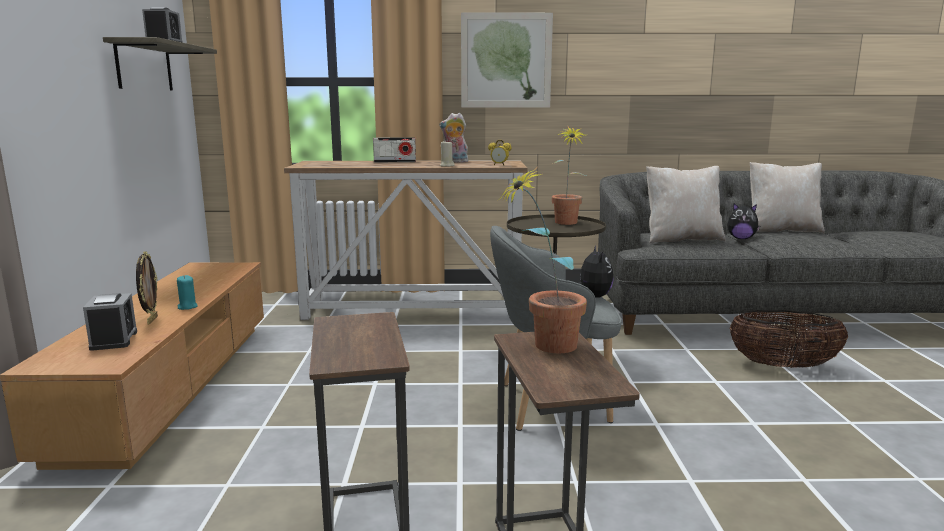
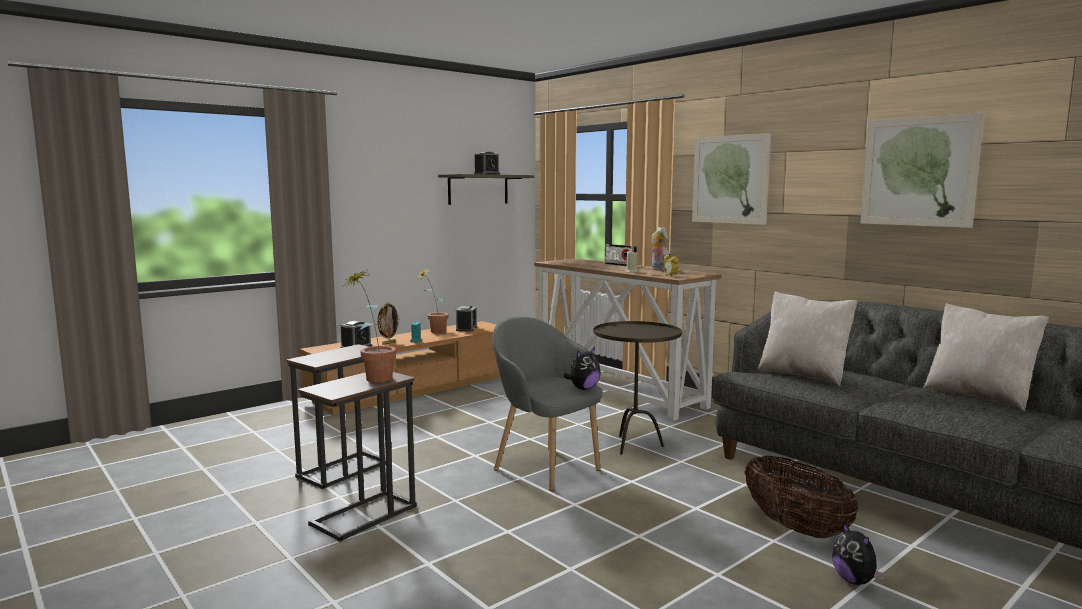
camera: 50 degrees right, 5 degrees down
potted plant [552,127,586,225] -> potted plant moved to [417,270,449,333]
plush toy [727,203,760,239] -> plush toy moved to [832,522,885,585]
none -> alarm clock [456,306,477,331]
none -> picture [861,113,984,228]

